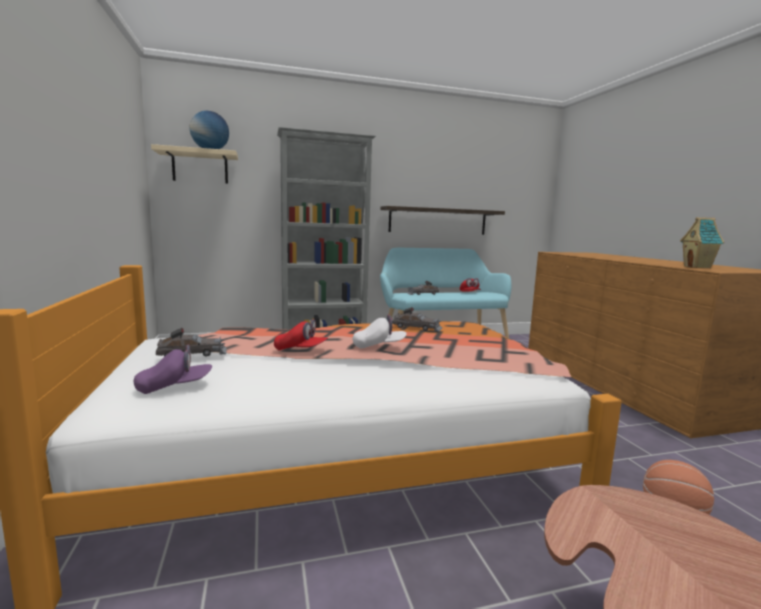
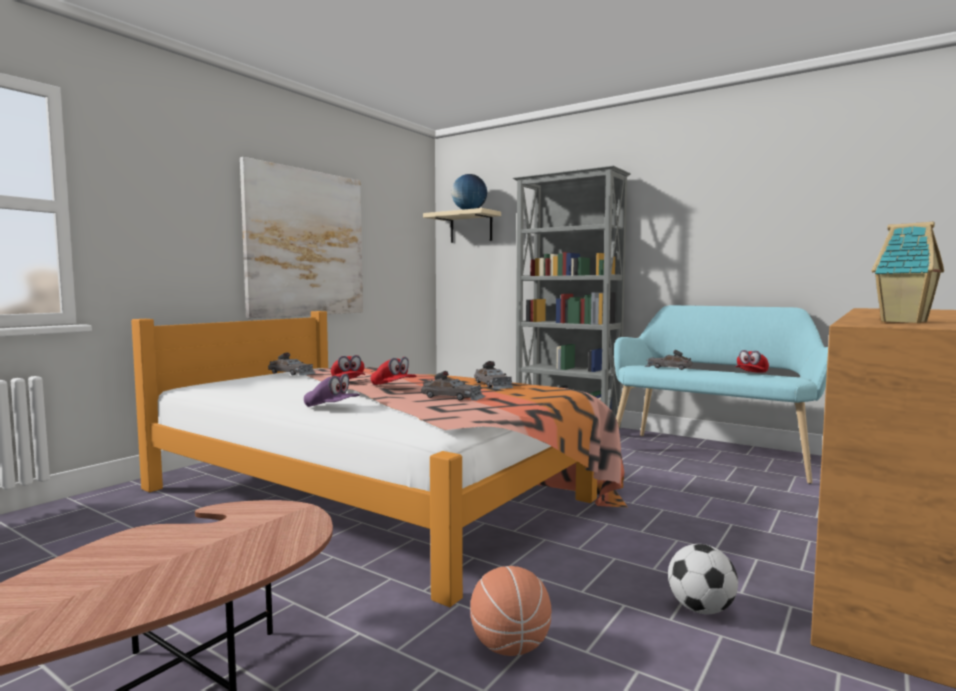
camera: 50 degrees right, 5 degrees down
purple cap [134,345,212,394] -> purple cap moved to [304,374,360,407]
white cap [353,315,406,348] -> red cap [370,357,416,385]
shelf [380,206,505,235] -> none
none -> picture [240,157,363,318]
none -> grey toy car [421,371,485,401]
none -> football [668,544,738,614]

